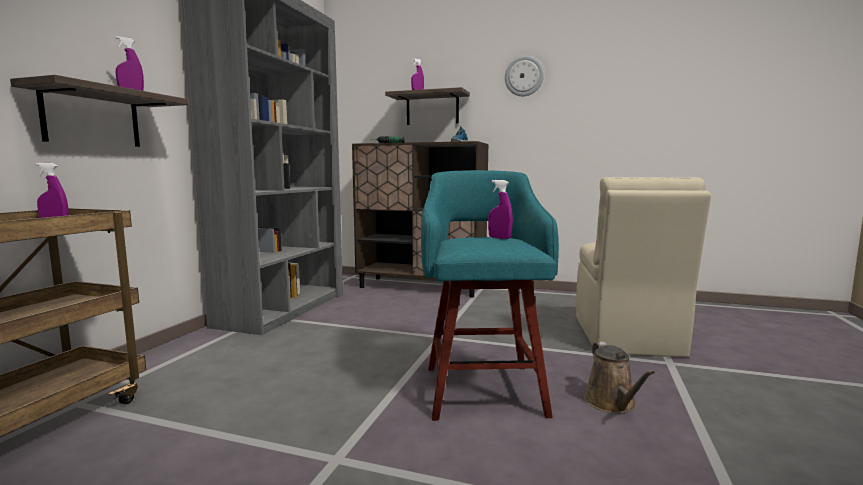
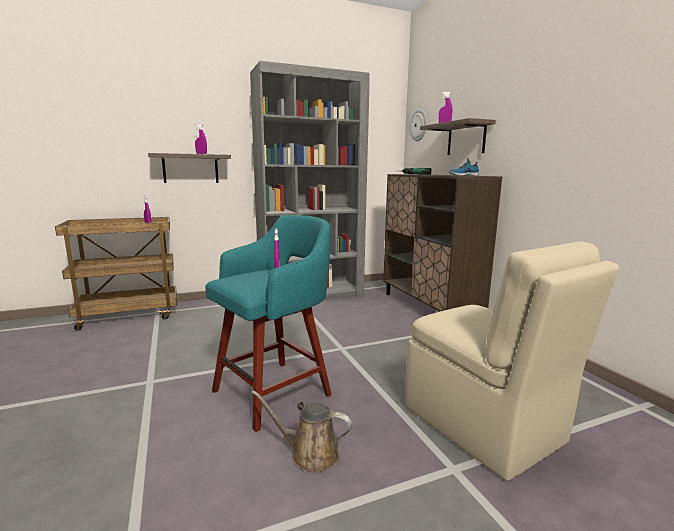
camera: 50 degrees right, 5 degrees up
wall clock [505,56,544,96] -> wall clock moved to [409,109,427,141]
beige chair [576,177,711,357] -> beige chair turned 90 degrees counterclockwise [405,241,619,481]
brown watering can [584,342,655,413] -> brown watering can turned 60 degrees clockwise [251,390,352,472]

